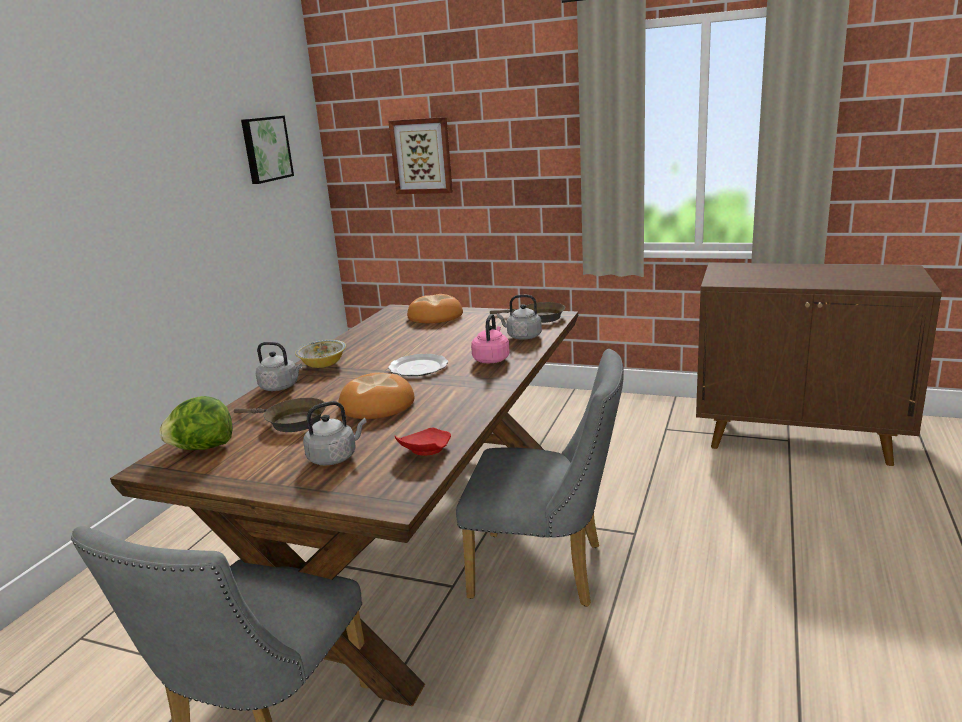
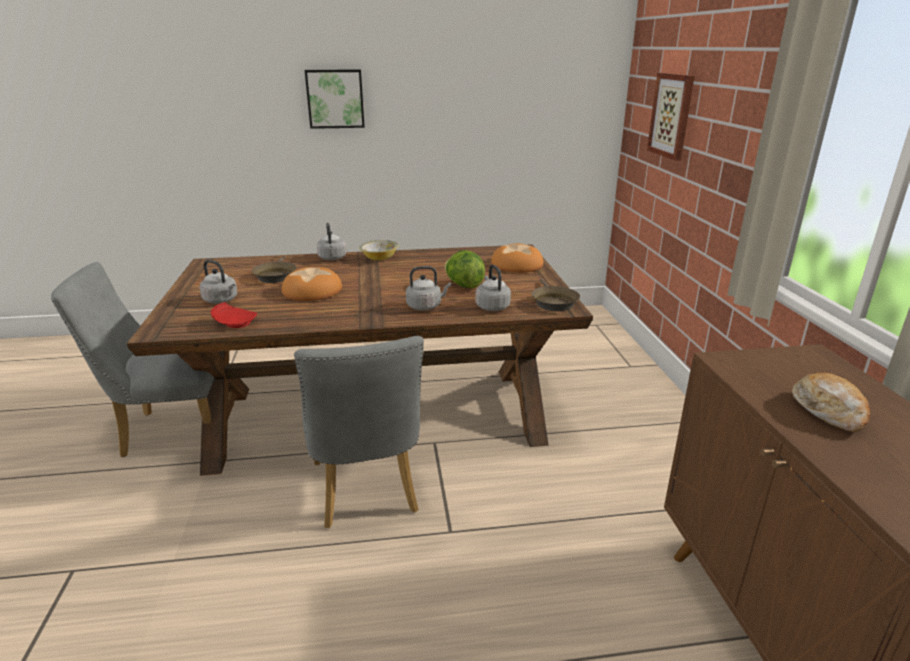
camera: 60 degrees right, 5 degrees up
lettuce [159,396,233,450] -> lettuce moved to [445,250,485,288]
picture [241,116,294,184] -> picture moved to [305,70,365,129]
plate [388,354,448,376] -> none
pink kettle [471,314,510,363] -> grey kettle [406,266,451,310]
none -> bread [792,373,870,432]

